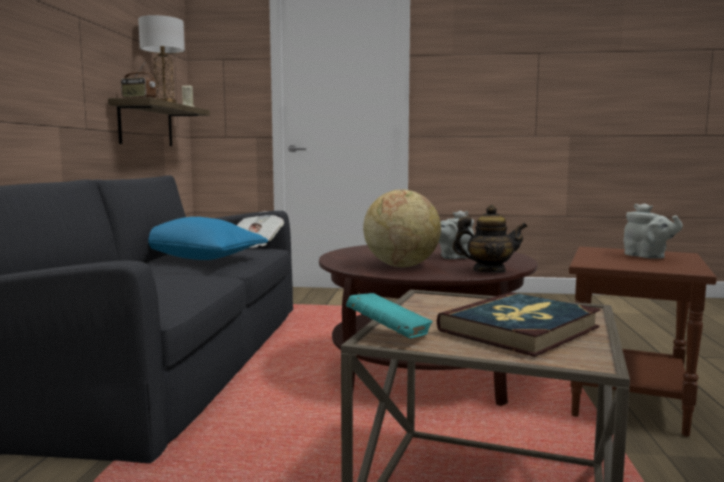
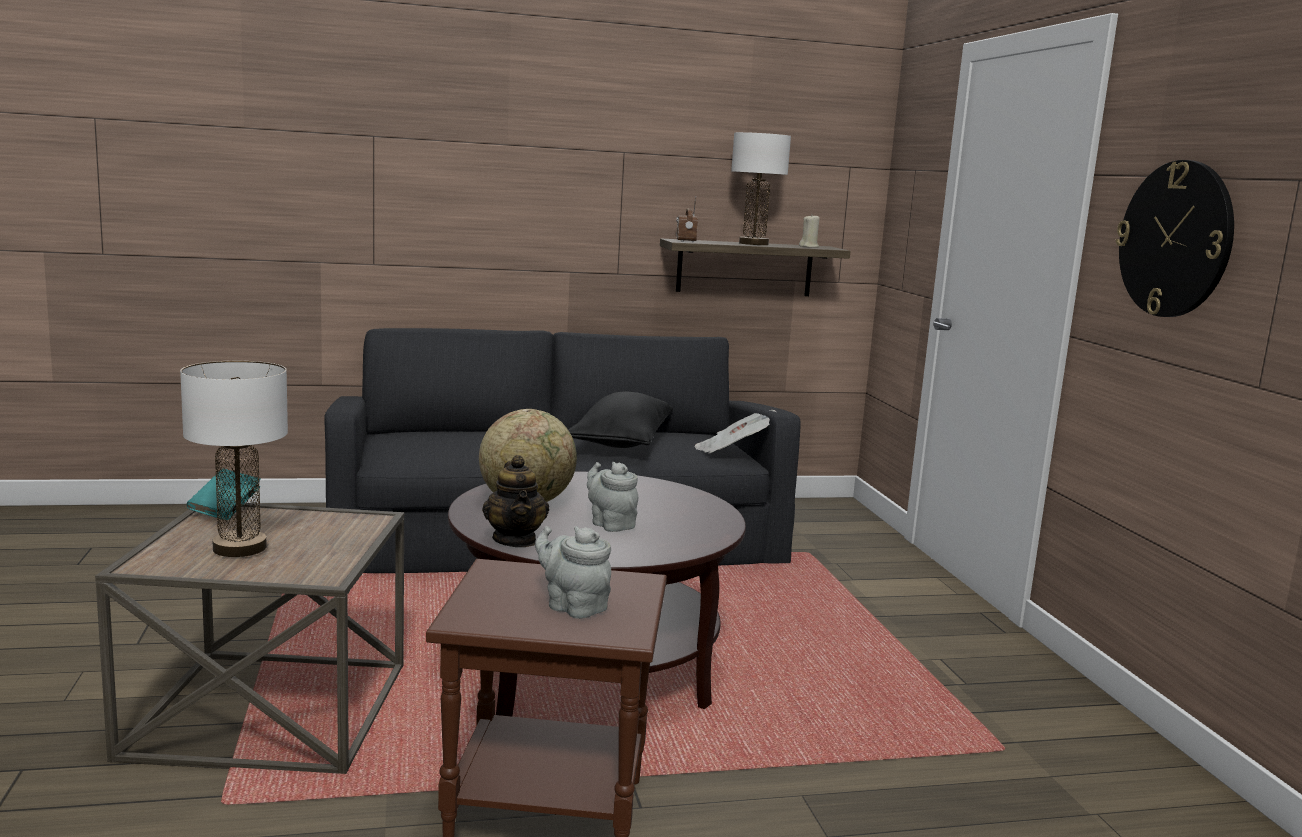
camera: 70 degrees right, 5 degrees up
blue pillow [148,217,268,260] -> black pillow [568,391,673,448]
book [437,292,601,357] -> table lamp [180,361,288,557]
grey teapot [623,203,683,259] -> grey teapot turned 90 degrees clockwise [535,526,611,619]
none -> wall clock [1116,160,1234,317]

